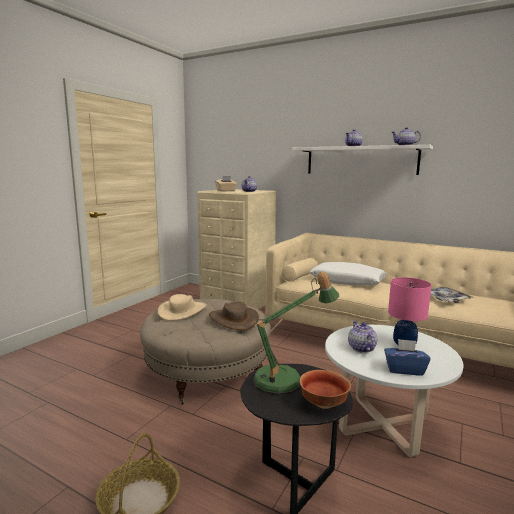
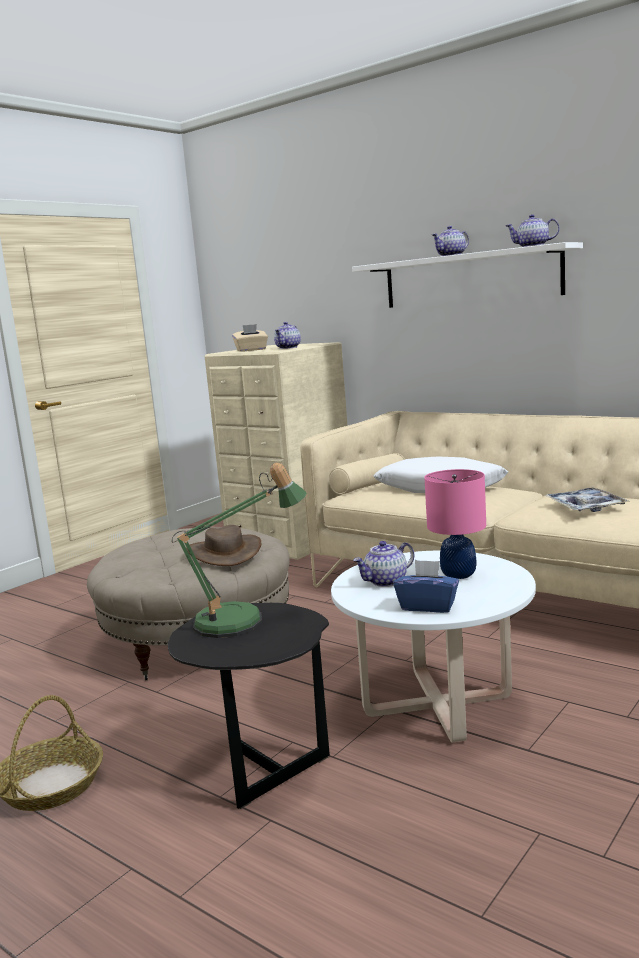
camera: 10 degrees right, 0 degrees up
beige hat [158,294,206,321] -> none
bowl [299,370,351,409] -> none
teapot [348,321,377,353] -> teapot turned 120 degrees counterclockwise [353,541,414,587]

